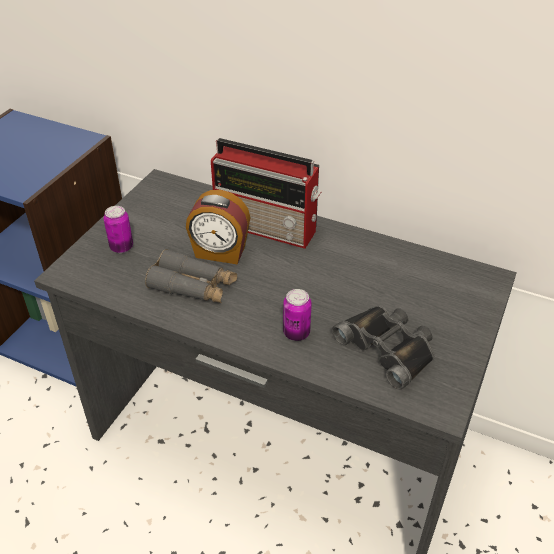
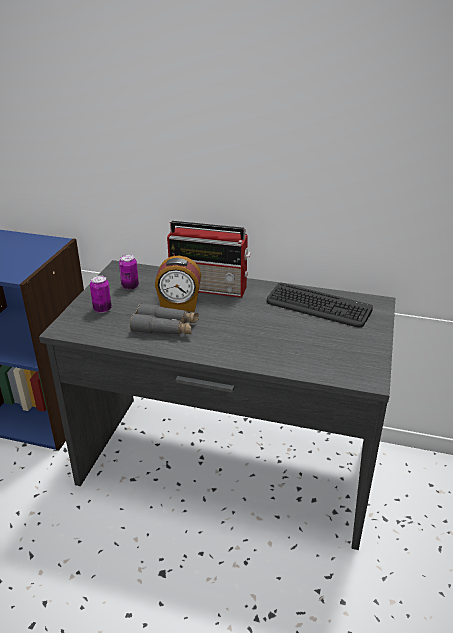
camera: 10 degrees left, 10 degrees down
can [283,289,312,341] -> can moved to [119,254,139,290]
black binoculars [332,305,435,390] -> none
none -> keyboard [266,282,373,327]

